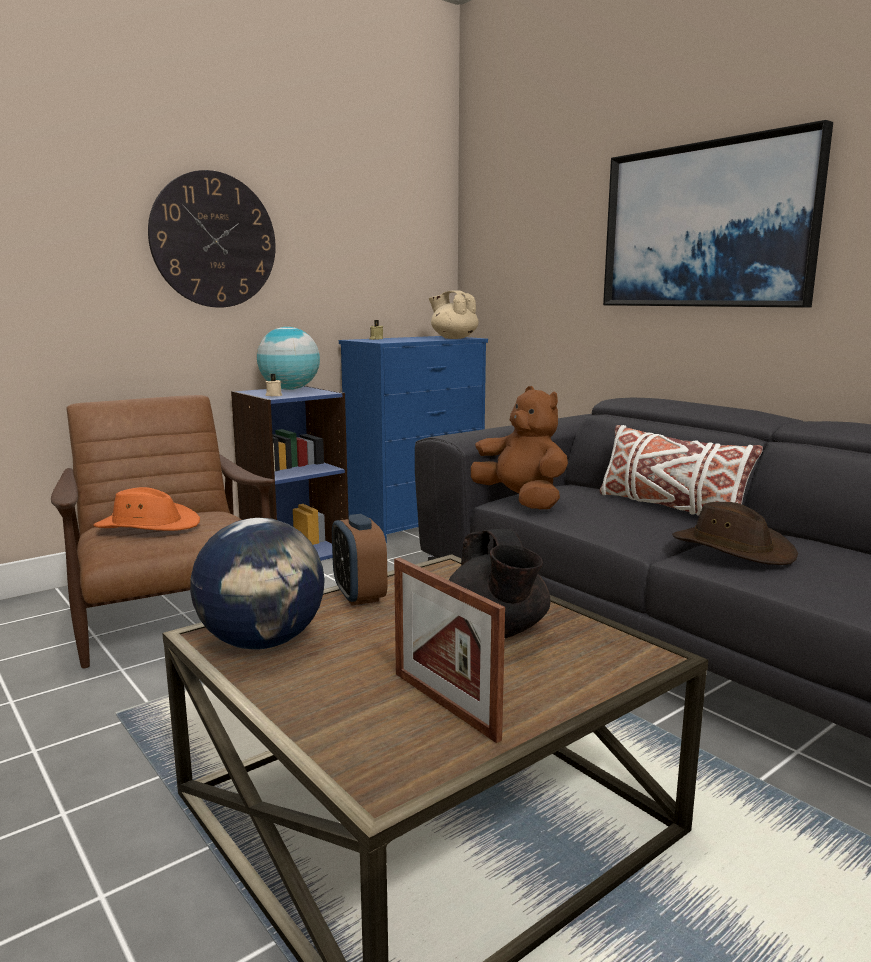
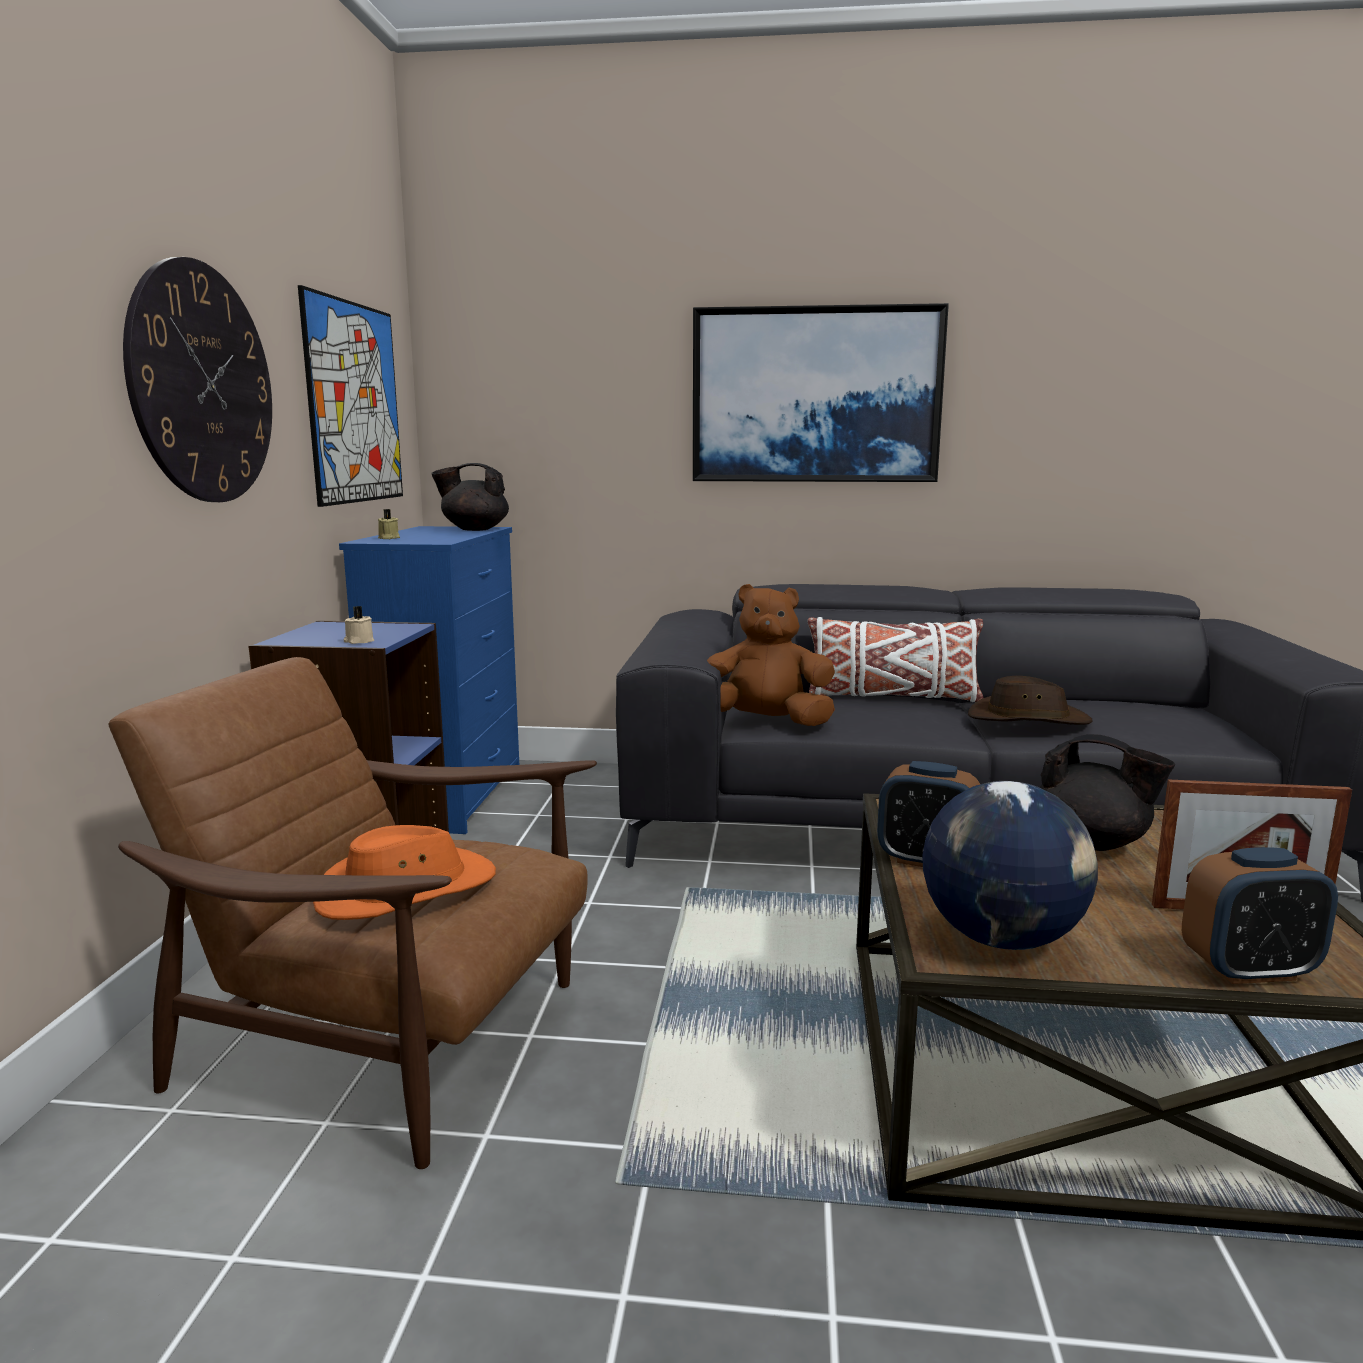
camera: 45 degrees left, 0 degrees up
globe [257,327,320,390] -> none
beige teapot [429,290,478,339] -> black teapot [431,463,509,531]
none -> picture [298,285,403,507]
none -> alarm clock [1182,847,1338,984]

